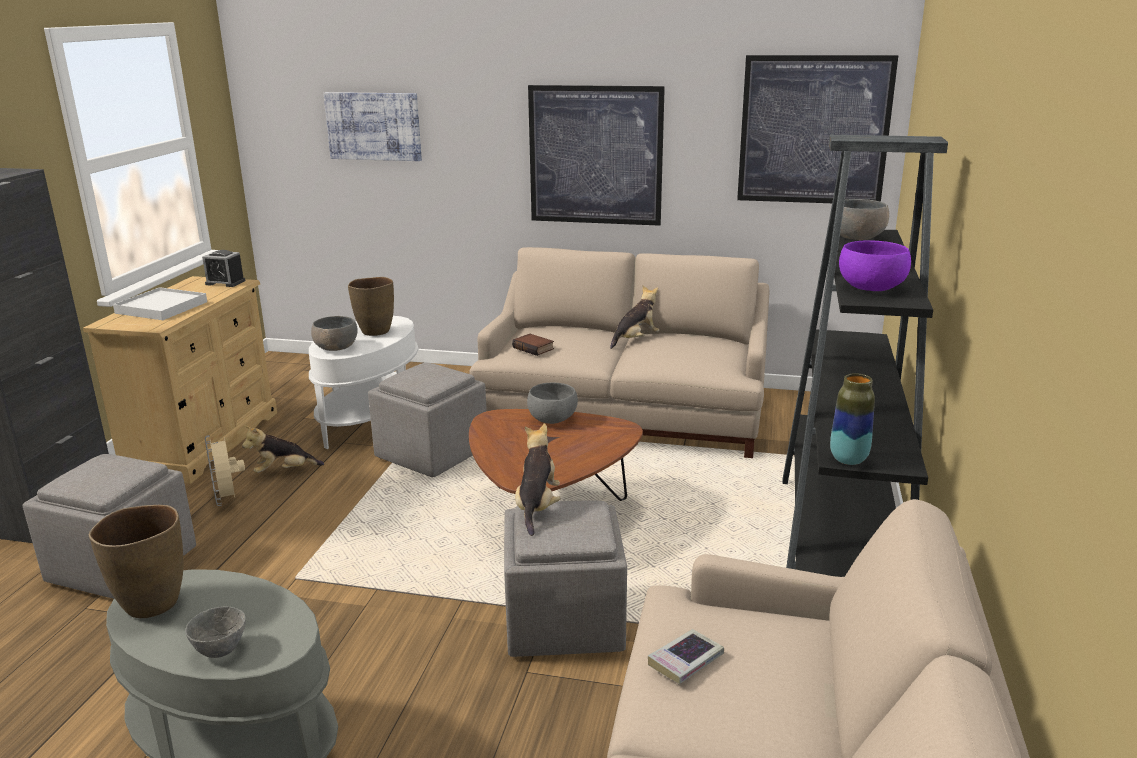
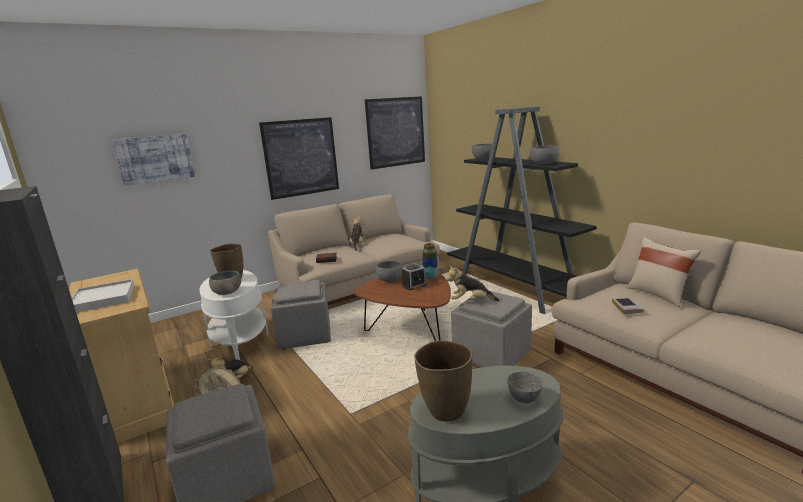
camera: 45 degrees left, 5 degrees down
alarm clock [202,250,245,287] -> alarm clock moved to [402,264,427,290]
plush toy [515,423,561,536] -> plush toy turned 45 degrees counterclockwise [446,265,499,301]
vase [830,373,875,465] -> vase moved to [423,243,438,280]
purple bowl [839,240,911,291] -> grey bowl [530,146,559,165]
none -> beige pillow [627,237,701,307]

